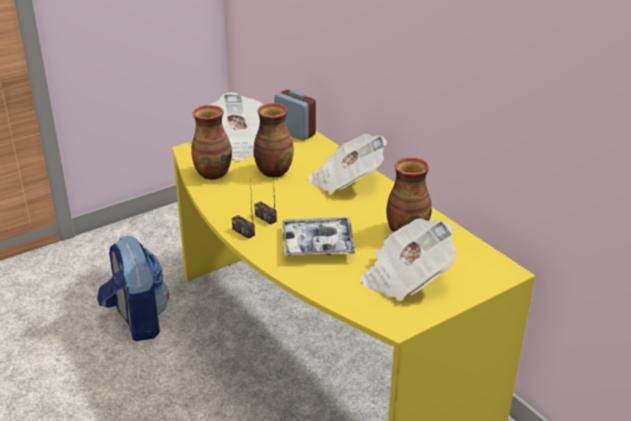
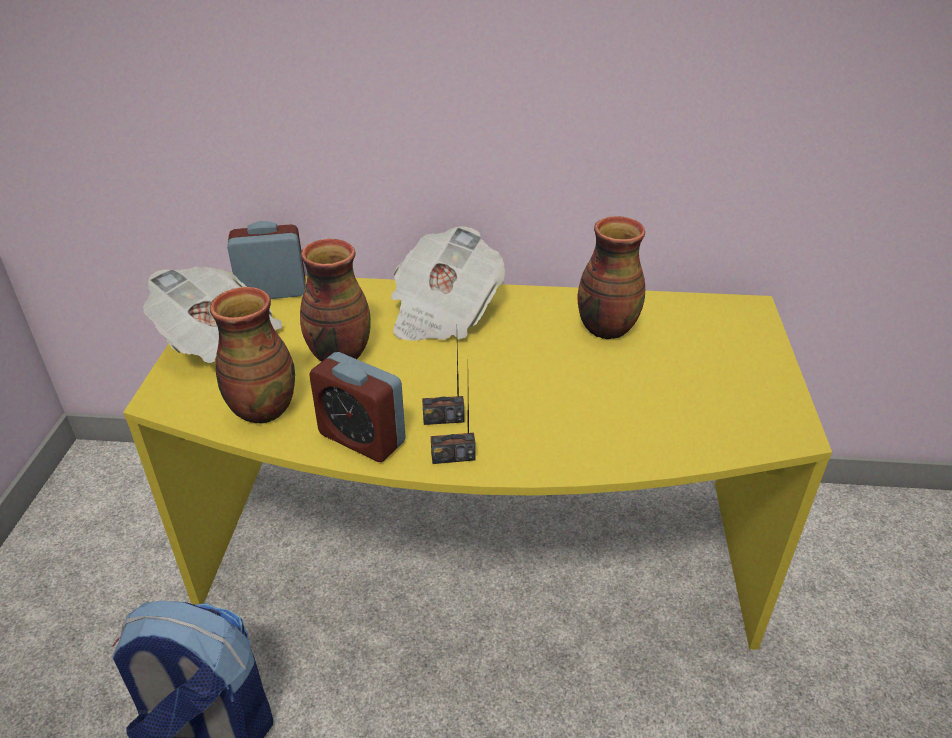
camera: 50 degrees left, 5 degrees up
tray [282,217,355,256] -> none
newspaper [360,218,457,301] -> none
none -> alarm clock [309,352,406,462]

